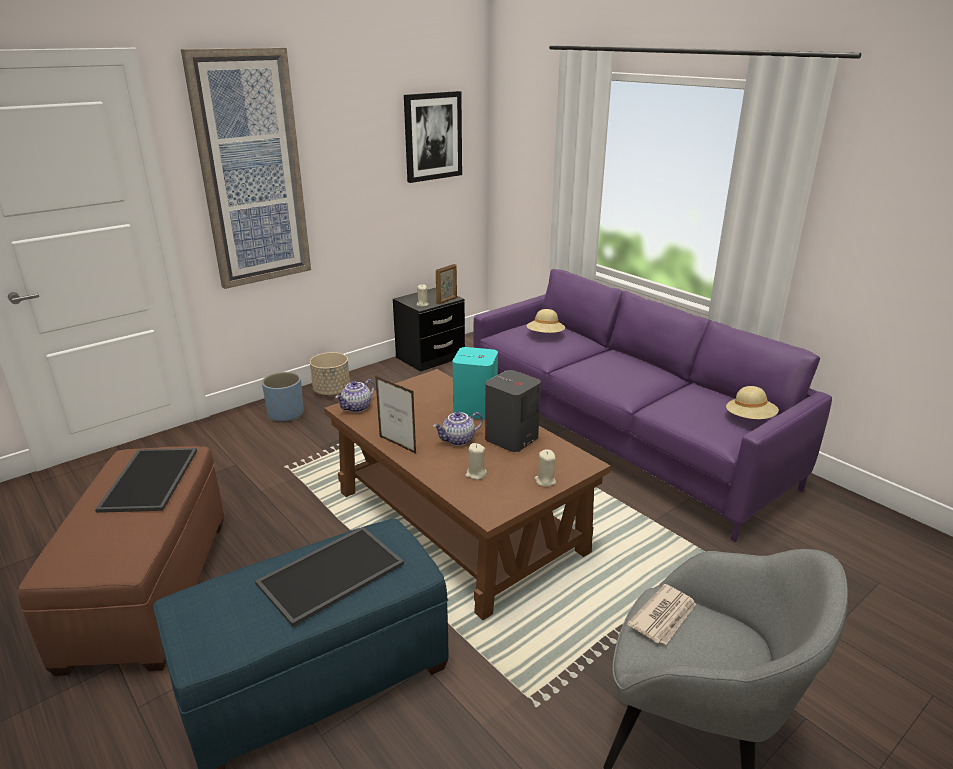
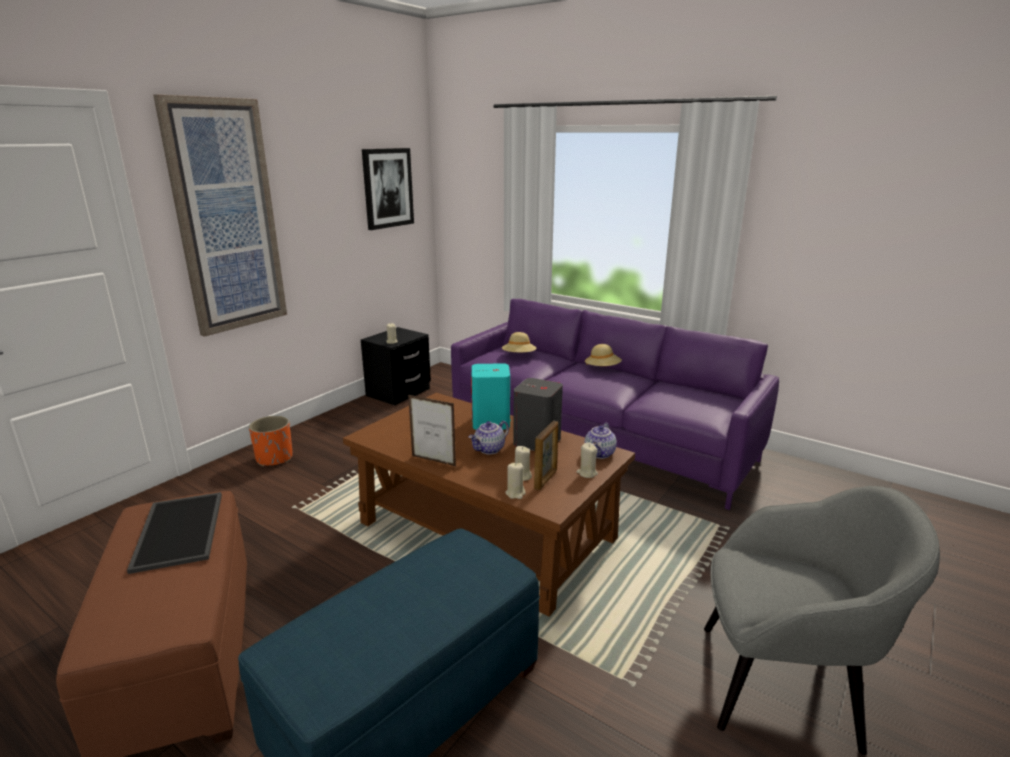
camera: 15 degrees left, 5 degrees down
tray [255,527,404,627] -> none
blue planter [262,372,304,421] -> orange planter [249,416,293,467]
beige planter [310,352,350,395] -> none
teapot [335,379,375,413] -> teapot moved to [584,423,617,459]
picture frame [436,264,457,304] -> picture frame moved to [534,421,558,490]
newspaper [627,584,696,645] -> none
beige hat [726,386,779,419] -> beige hat moved to [585,344,622,366]
none -> beige candle [505,463,526,499]

